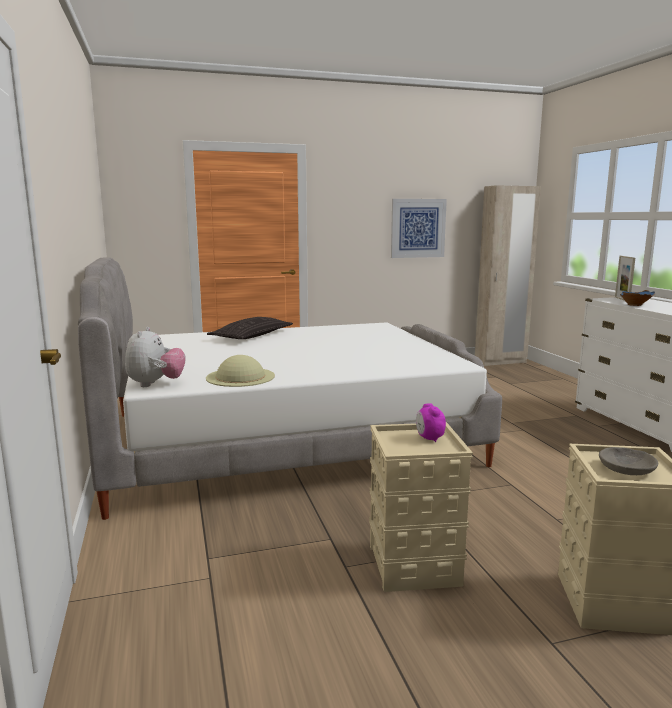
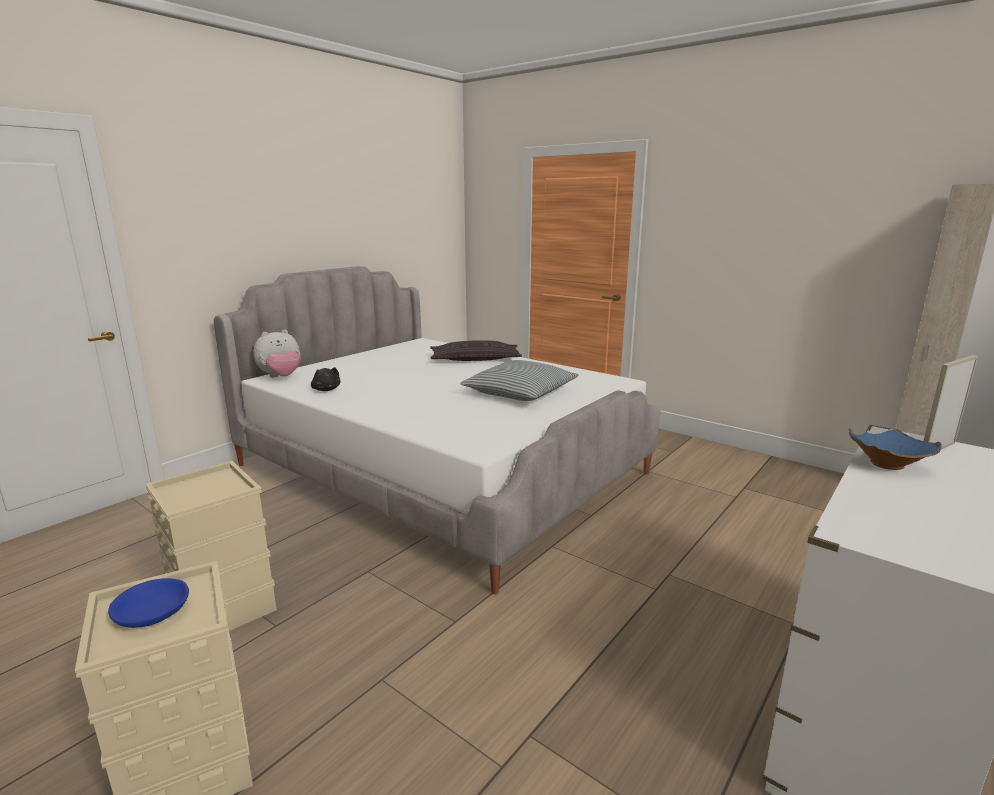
camera: 55 degrees right, 5 degrees up
beige hat [206,355,275,387] -> black plush toy [311,367,340,391]
picture [391,199,447,258] -> none
alarm clock [416,403,446,442] -> none
grey bowl [599,447,658,475] -> blue bowl [108,578,189,628]
none -> pillow [460,360,579,401]

